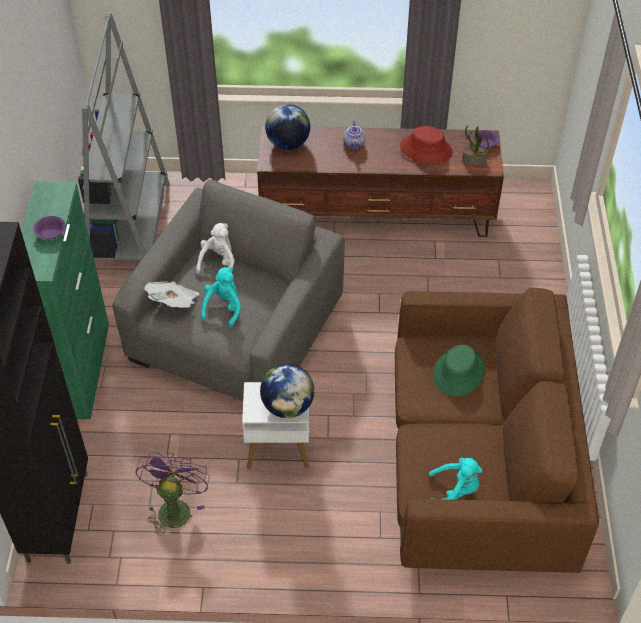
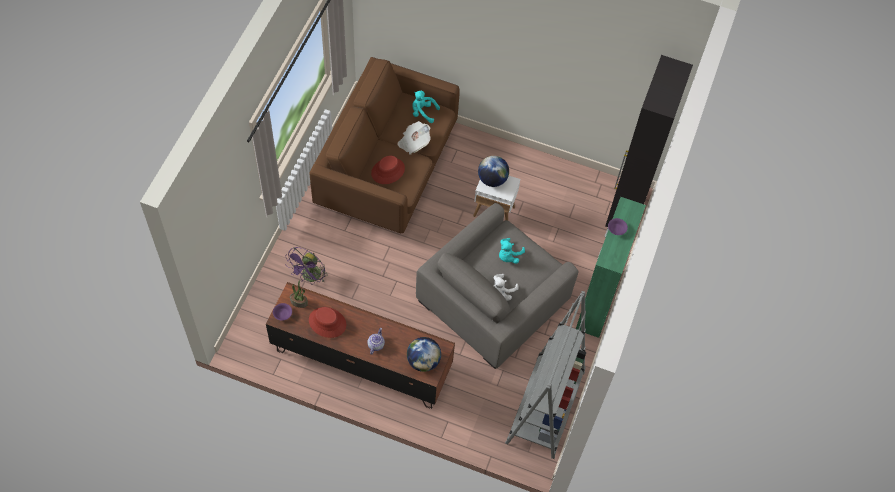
camera: 165 degrees left, 10 degrees up
purple fan [136,452,210,535] -> purple fan moved to [285,247,328,285]
newspaper [144,282,200,308] -> newspaper moved to [397,121,431,155]
green hat [433,345,485,396] -> red hat [371,156,405,184]

